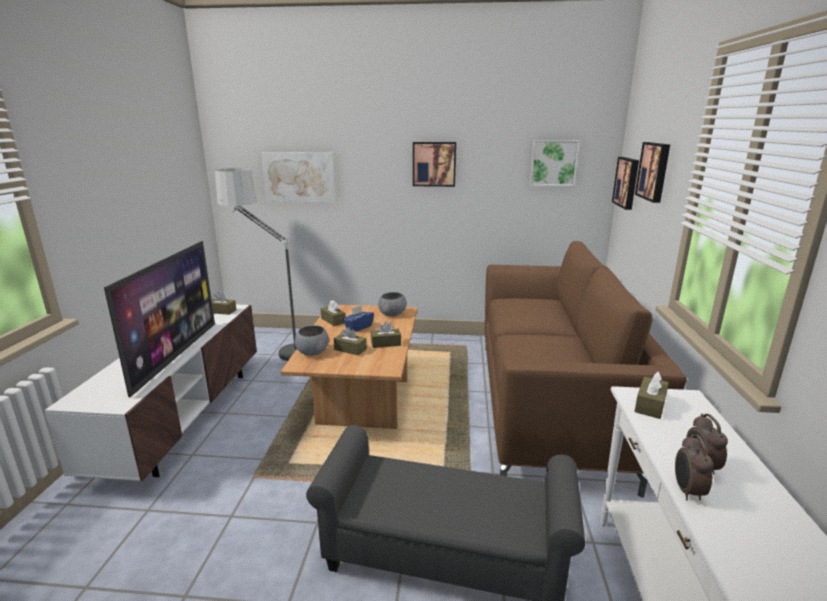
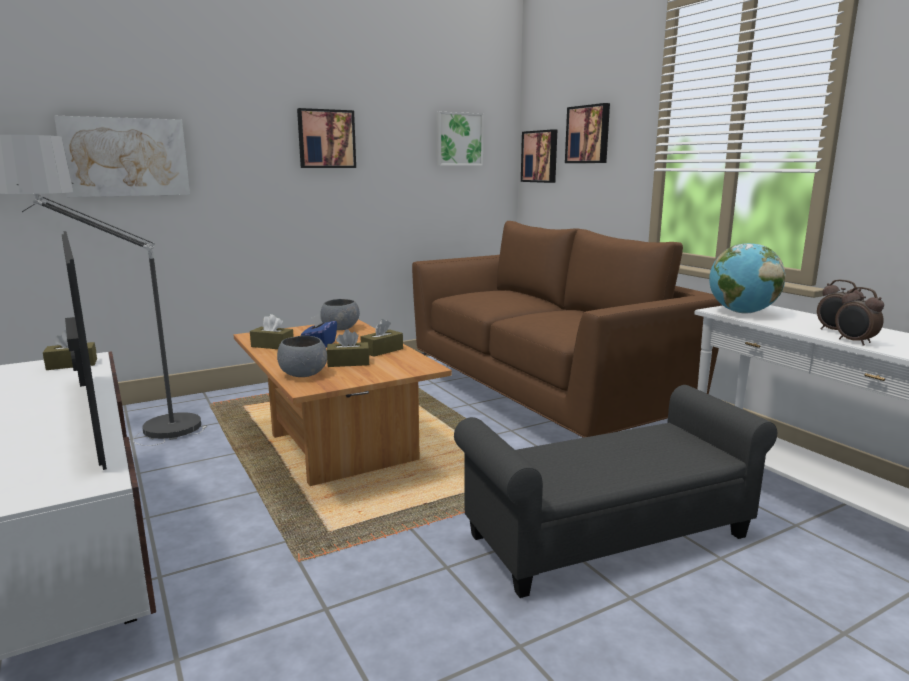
camera: 35 degrees left, 5 degrees down
brown tissue box [634,372,669,419] -> globe [709,243,786,313]

